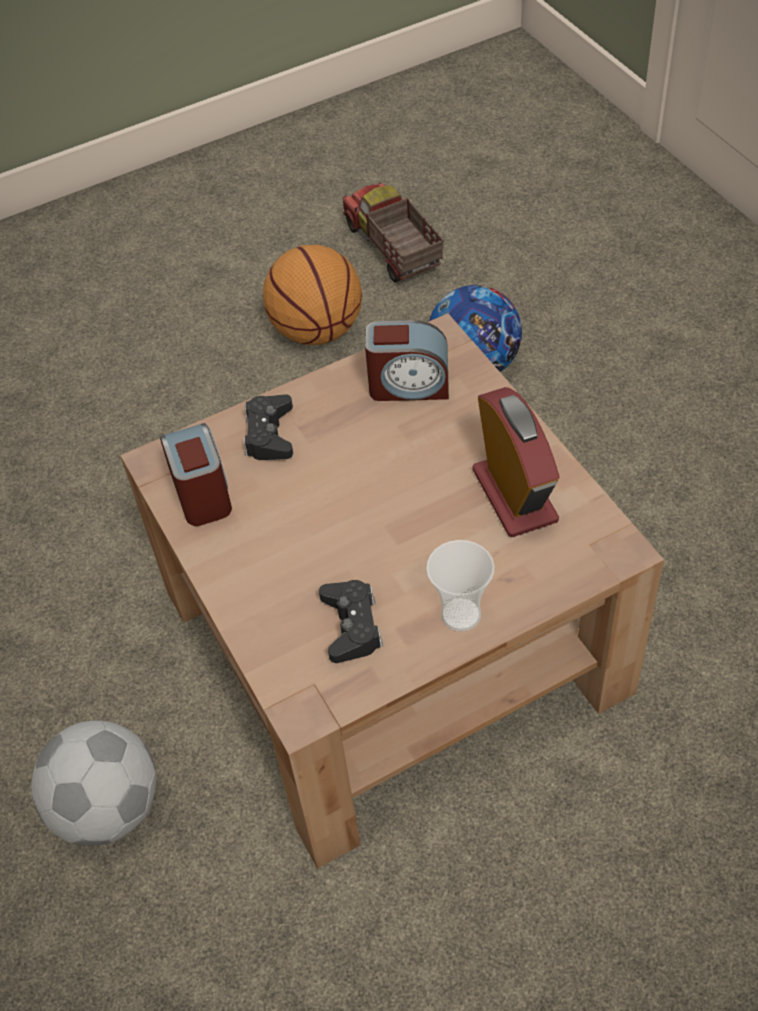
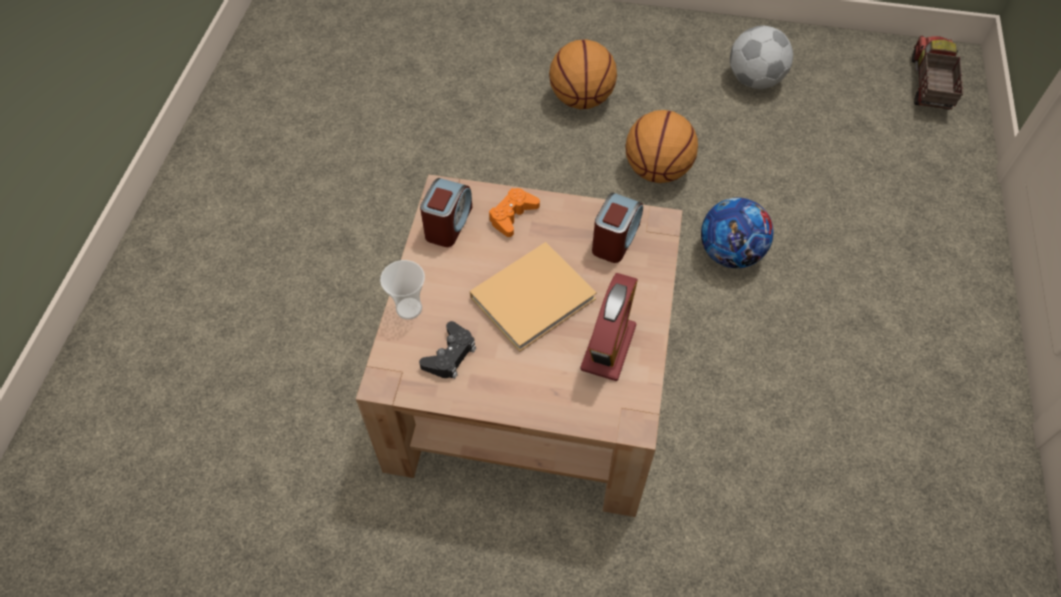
camera: 35 degrees right, 5 degrees up
football [31,720,157,846] -> football moved to [730,26,793,89]
black game controller [244,394,293,460] -> orange game controller [489,188,540,237]
toy truck [343,183,444,283] -> toy truck moved to [912,36,963,110]
alarm clock [365,320,449,401] -> alarm clock turned 105 degrees counterclockwise [592,192,643,263]
cup [426,540,494,631] -> cup moved to [380,260,425,320]
none -> beige book [470,242,597,352]
none -> basketball [549,39,617,109]

